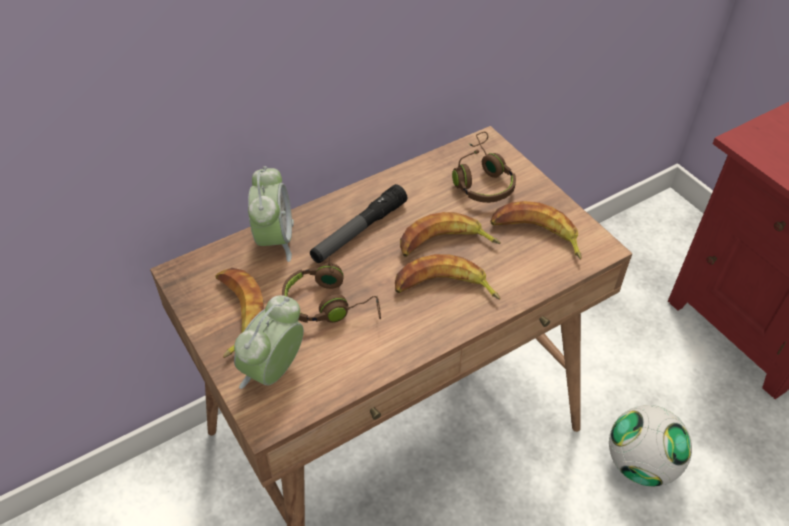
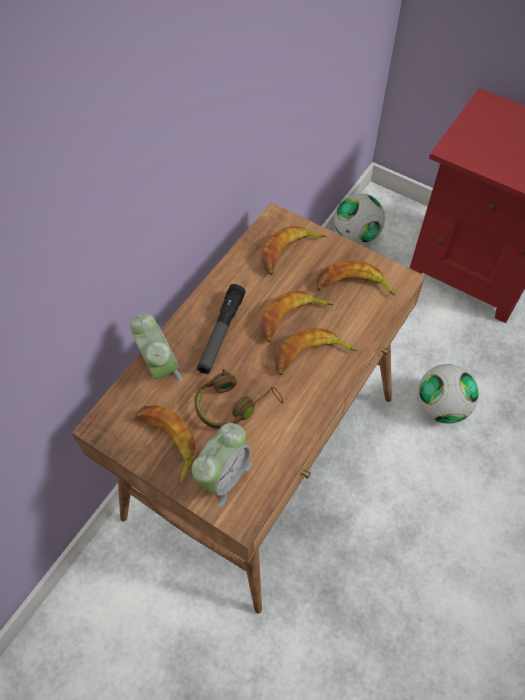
camera: 25 degrees left, 10 degrees up
alarm clock [234,295,304,389] -> alarm clock turned 150 degrees counterclockwise [192,423,252,507]
brown headphones [452,132,516,203] -> banana [262,226,327,275]
none -> football [334,193,385,244]

